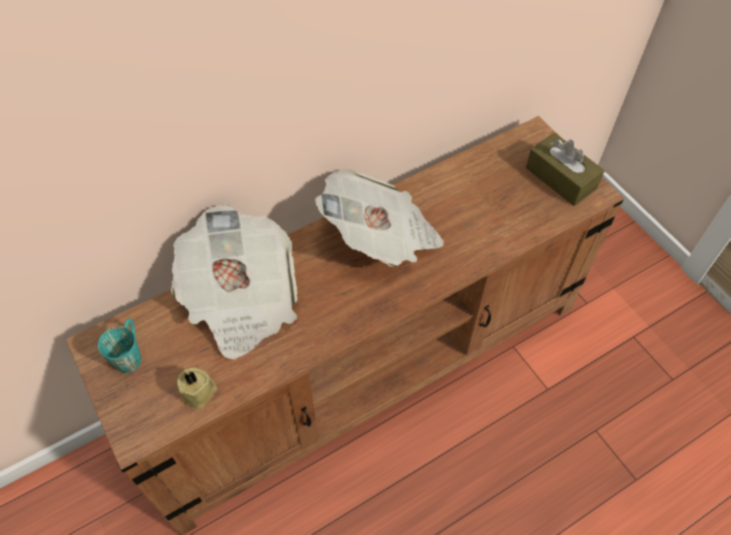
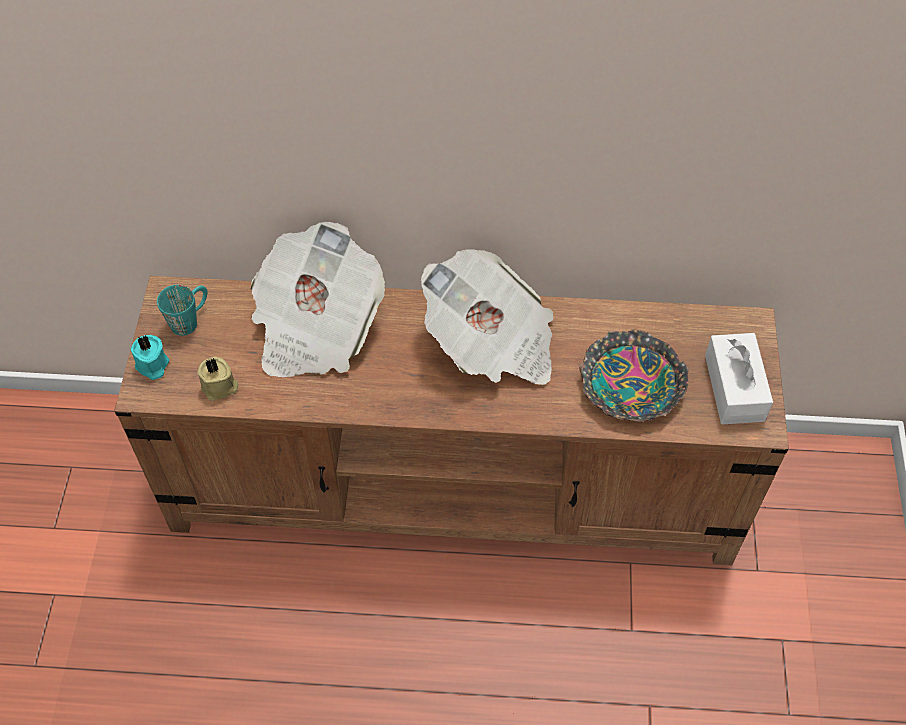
camera: 35 degrees right, 0 degrees up
brown tissue box [526,133,605,206] -> white tissue box [705,333,773,424]
none -> turquoise candle [131,335,169,380]
none -> bowl [579,329,689,422]

